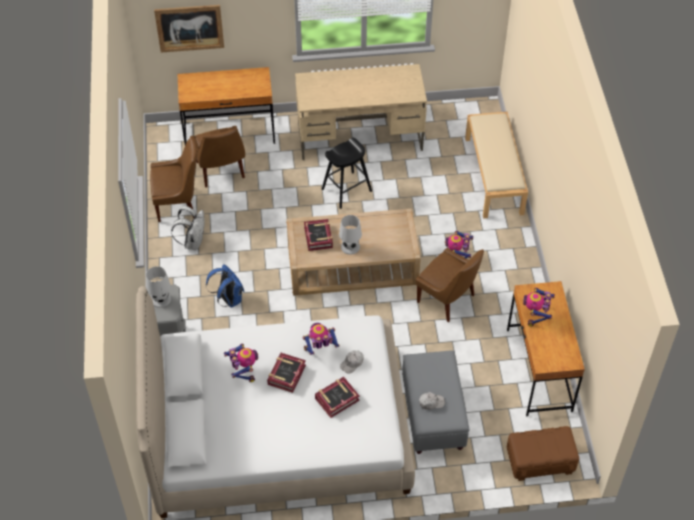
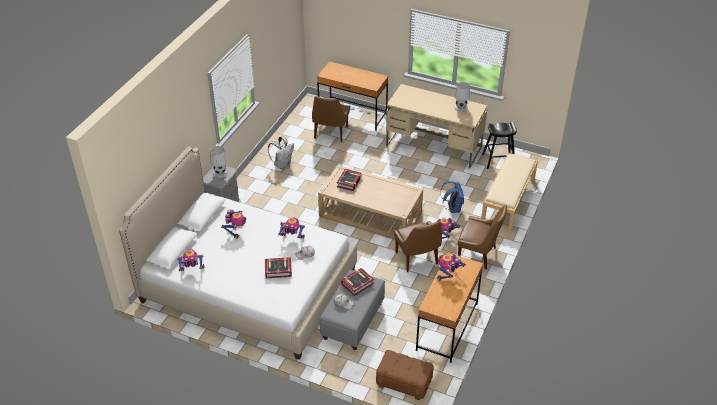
camera: 30 degrees right, 10 degrees down
brown chair [150,137,197,222] -> brown chair moved to [458,205,507,270]
picture [154,5,224,53] -> none
blue backpack [206,264,244,308] -> blue backpack moved to [440,181,464,213]
book [267,353,306,393] -> book moved to [341,268,374,296]
black stool [322,138,372,209] -> black stool moved to [482,122,517,169]
white table lamp [339,215,362,255] -> white table lamp moved to [454,82,470,112]
none -> toy robot [177,249,205,271]

